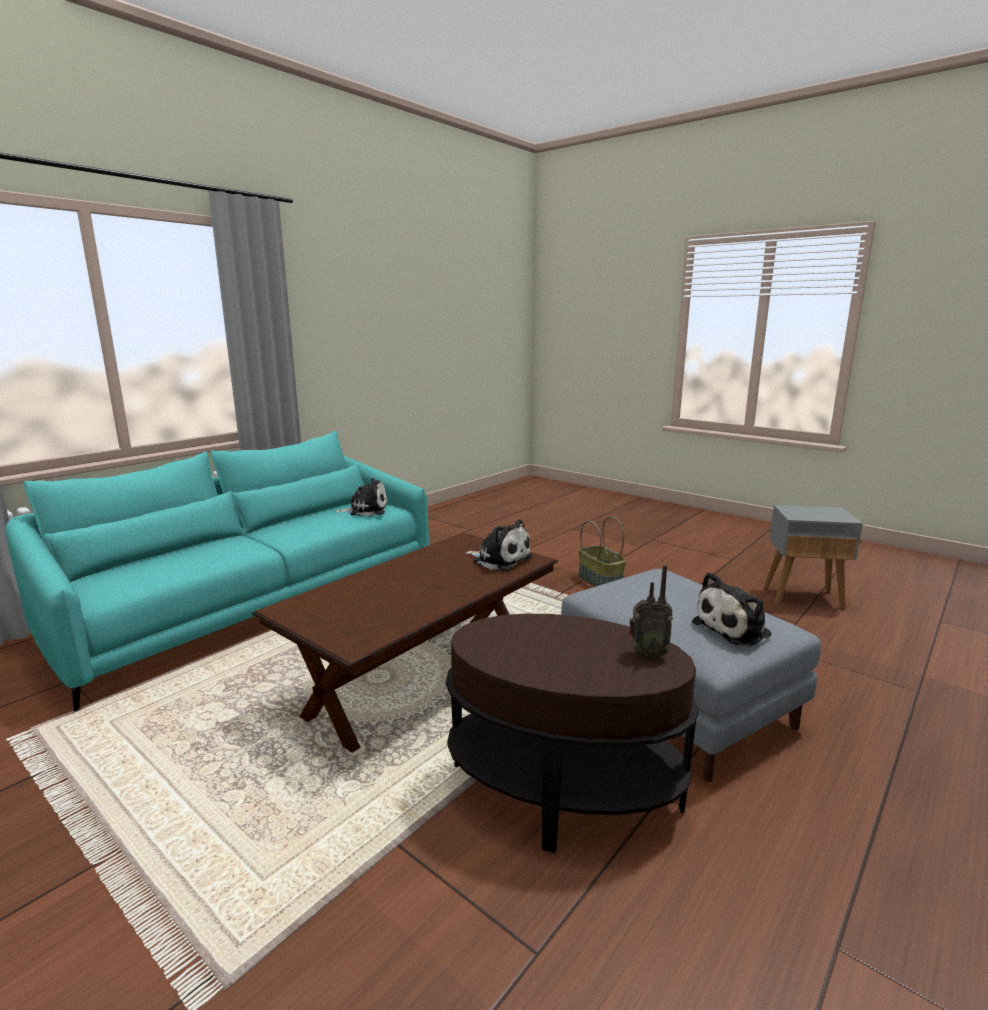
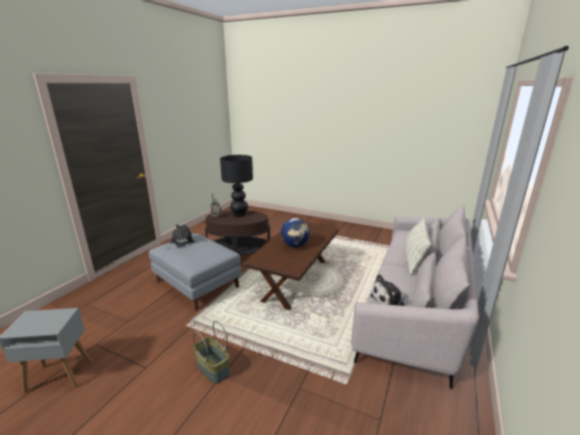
camera: 165 degrees right, 5 degrees up
turquoise sofa [5,430,429,712] -> grey sofa [351,205,479,389]
plush toy [465,519,532,571] -> none
none -> black table lamp [220,155,253,217]
none -> globe [281,218,310,247]
none -> pillow [404,218,431,275]

